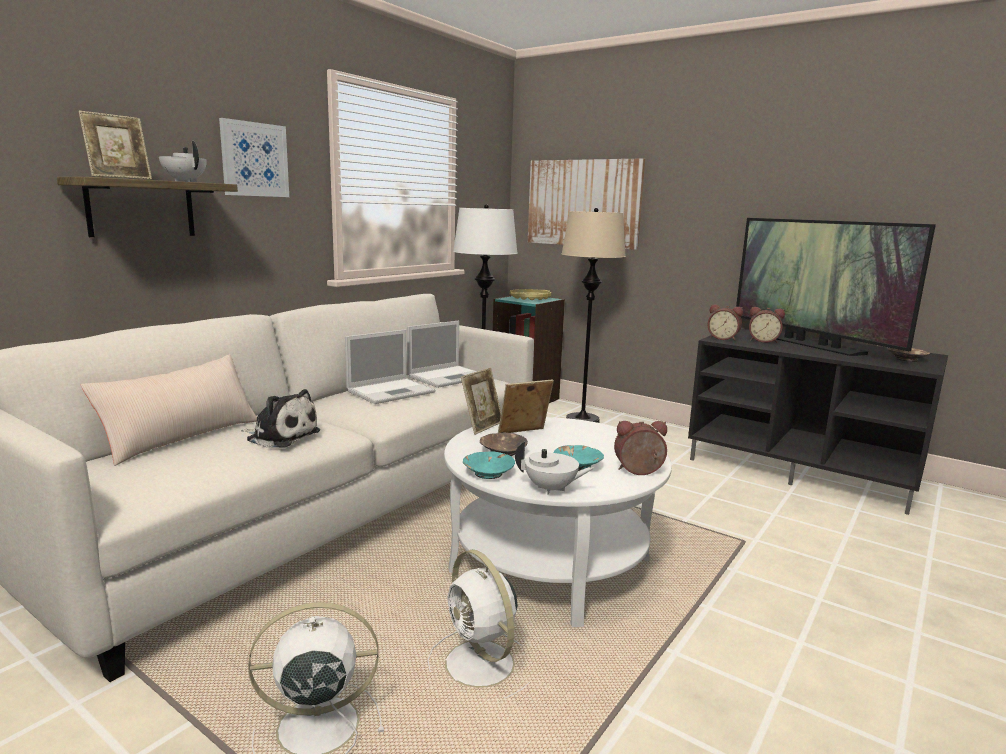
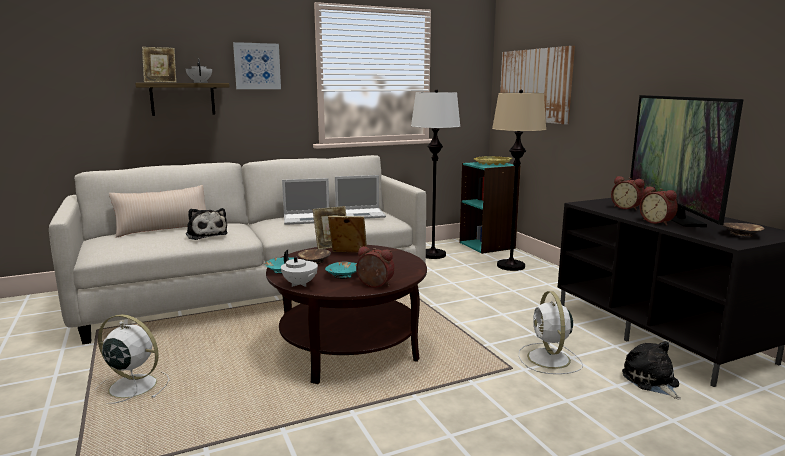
camera: 30 degrees right, 0 degrees up
white fan [427,550,530,698] -> white fan moved to [519,291,583,374]
white coffee table [444,417,672,627] -> brown coffee table [266,245,427,384]
alarm clock [708,304,743,341] -> alarm clock moved to [640,186,678,225]
none -> plush toy [622,341,681,399]

